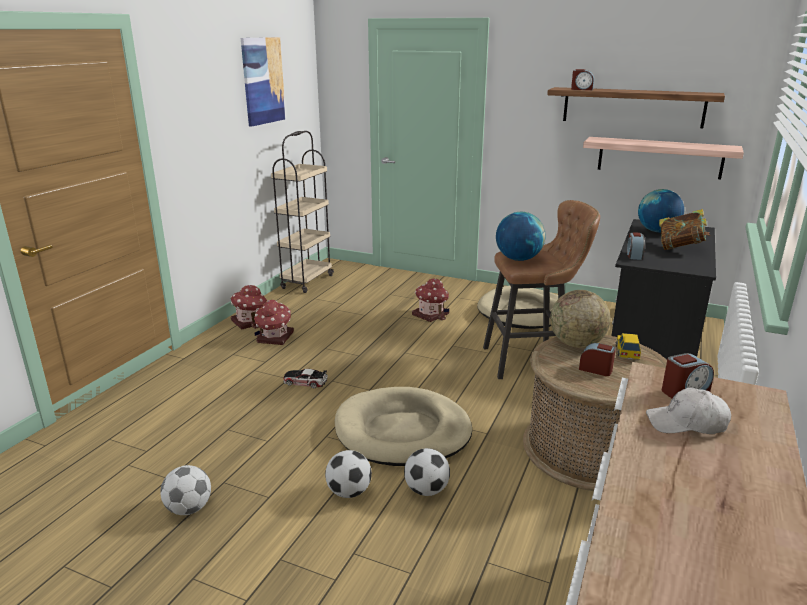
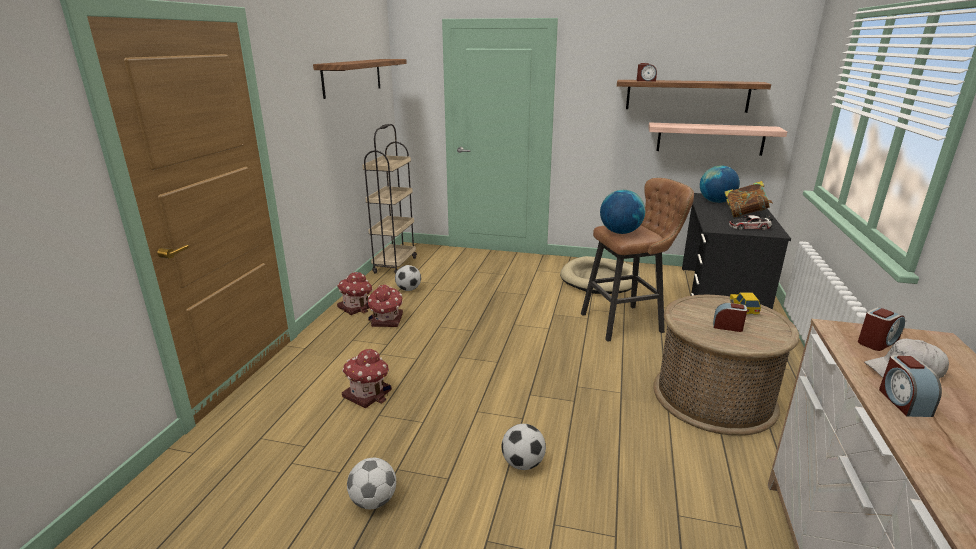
camera: 10 degrees left, 0 degrees up
picture [241,37,286,127] -> shelf [313,59,407,99]
toy car [283,369,328,389] -> toy car moved to [729,215,773,230]
beige dog bed [335,387,472,466] -> none
football [404,448,450,496] -> football moved to [395,265,421,291]
toy house [412,278,449,322] -> toy house moved to [342,349,392,408]
globe [550,290,610,348] -> none
alarm clock [627,232,645,260] -> alarm clock moved to [879,355,942,417]

